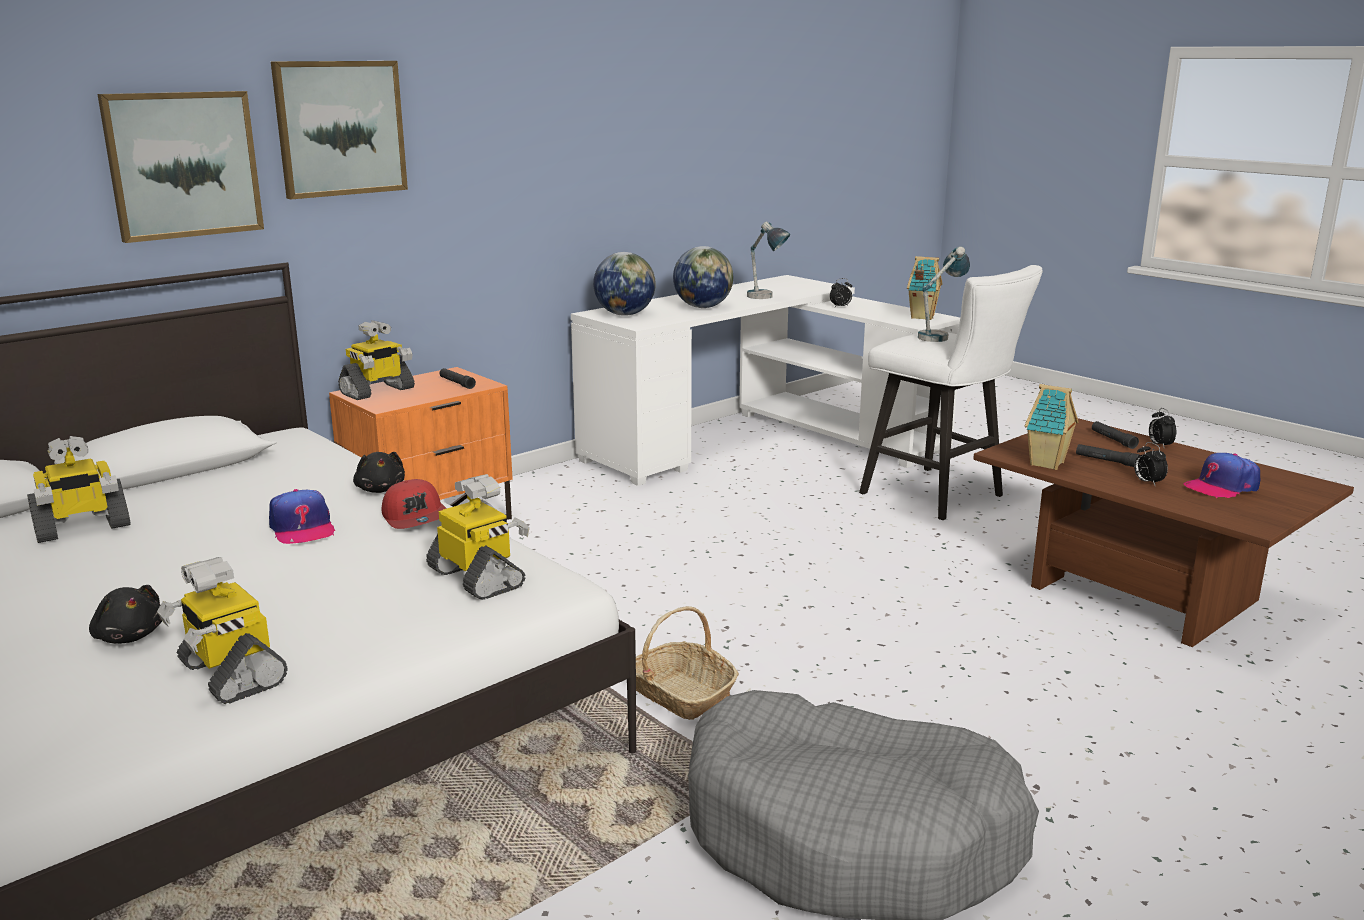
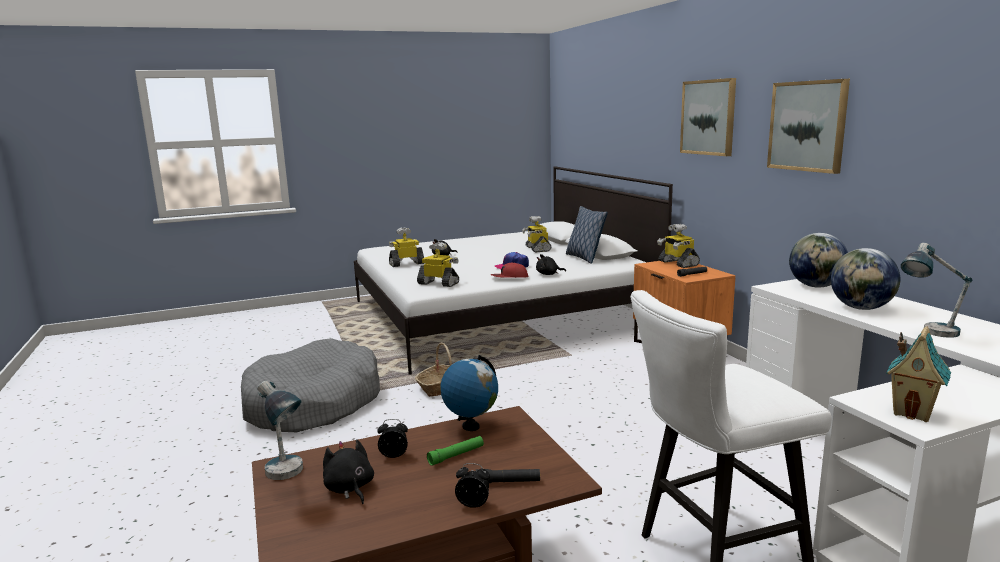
camera: 110 degrees right, 5 degrees down
picture [98,91,264,243] -> picture moved to [767,79,850,174]
toy robot [426,474,530,600] -> toy robot turned 135 degrees counterclockwise [417,242,459,287]
alarm clock [830,278,852,307] -> none
table lamp [918,246,970,342] -> table lamp moved to [257,381,303,480]
toy house [1025,384,1078,470] -> globe [440,355,498,431]
black flashlight [1076,444,1140,467] -> green flashlight [427,436,484,466]
cap [1183,453,1261,498] -> black plush toy [323,439,374,504]
none -> pillow [566,206,608,264]

